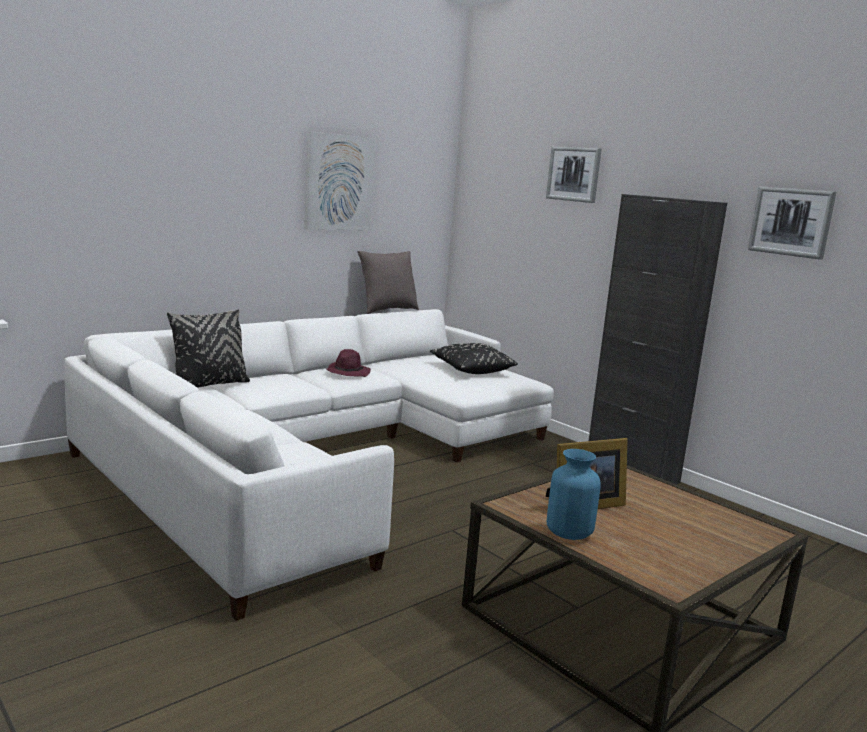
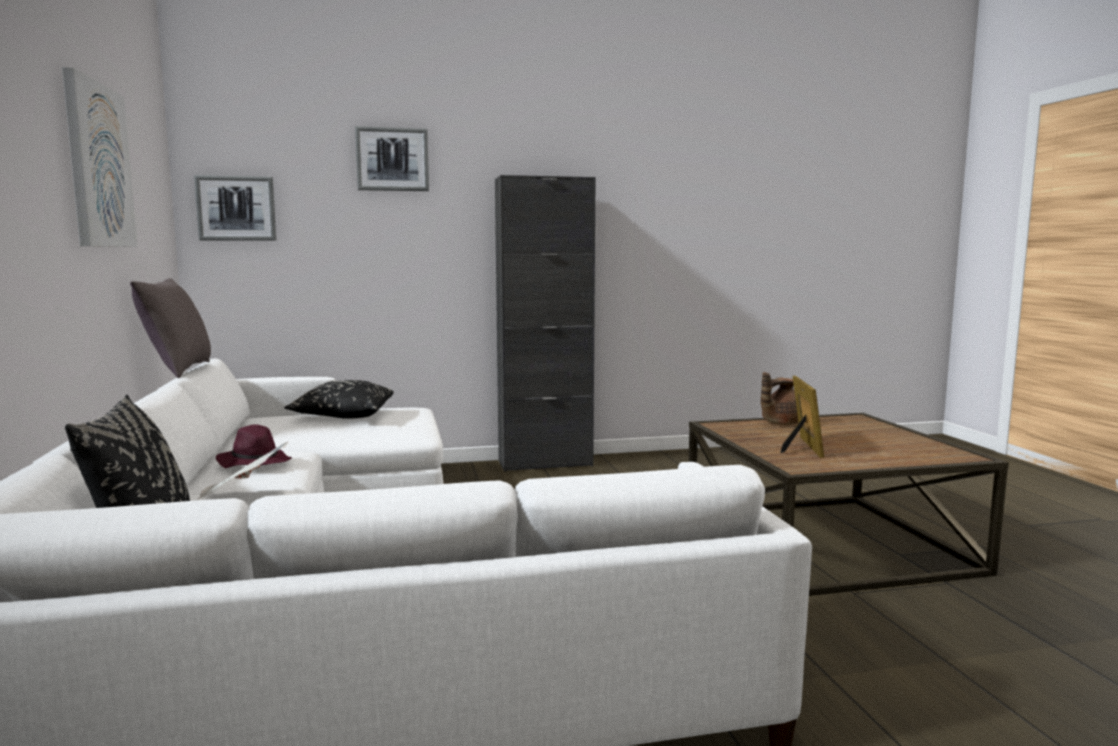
camera: 60 degrees left, 5 degrees down
blue vase [547,449,601,540] -> none
picture [748,187,836,260] -> picture moved to [194,175,277,241]
none -> newspaper [197,442,289,500]
none -> brown teapot [761,372,799,425]

